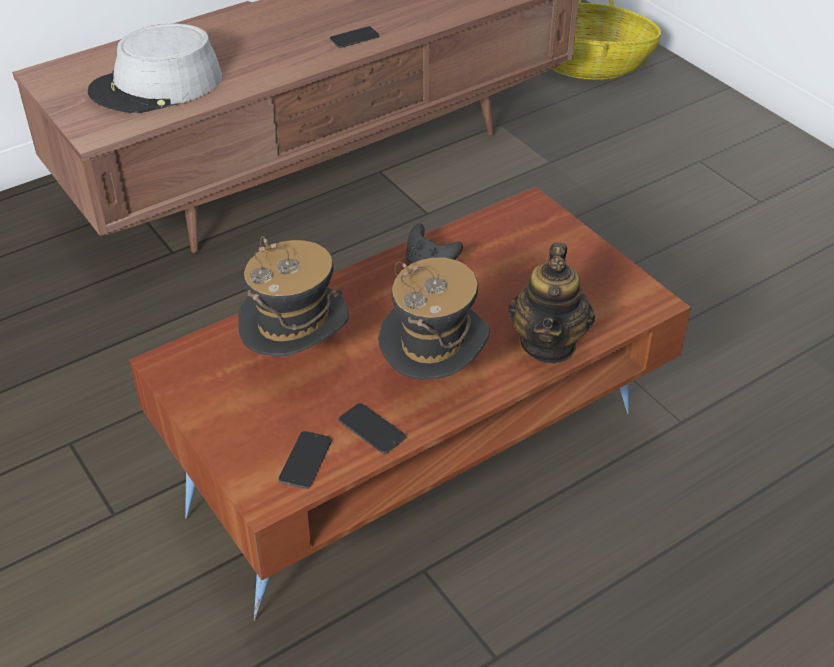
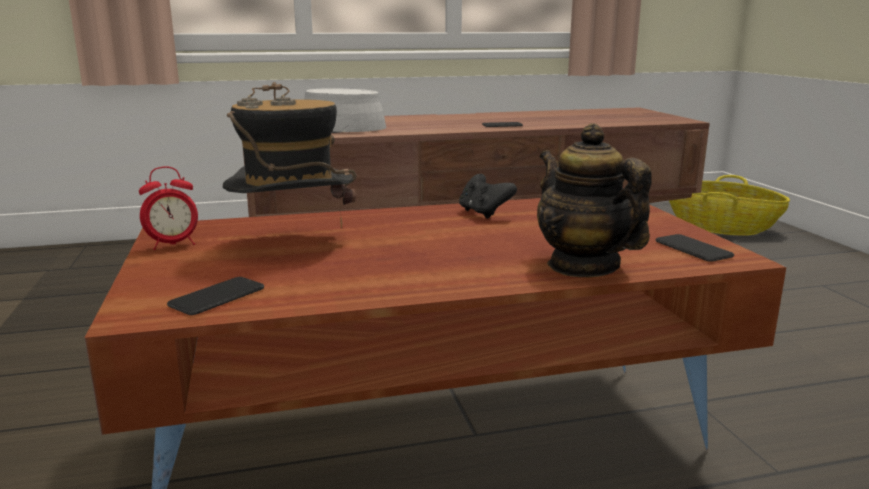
camera: 20 degrees right, 25 degrees down
phone [339,403,406,454] -> phone moved to [656,234,734,262]
hat [378,258,490,380] -> none
teapot [508,243,595,363] -> teapot turned 120 degrees clockwise [537,123,652,277]
none -> alarm clock [139,167,198,250]

